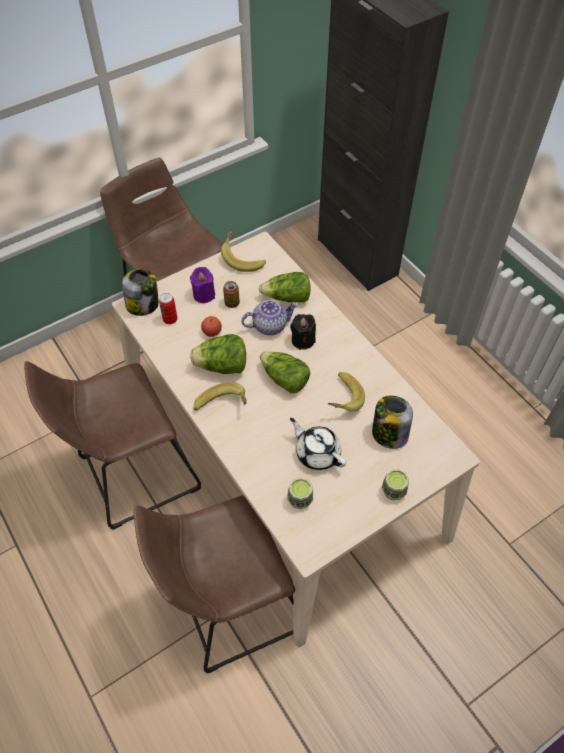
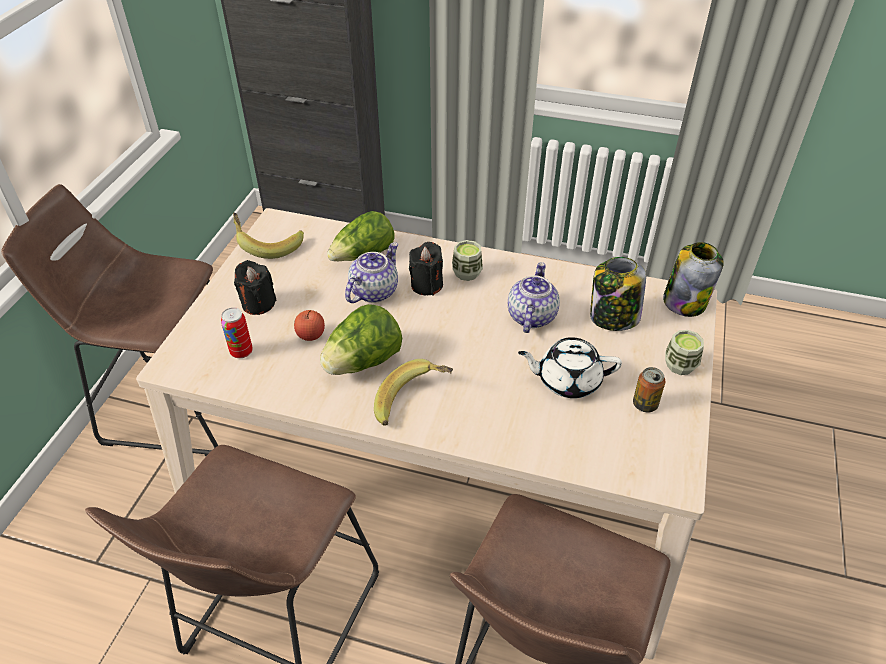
camera: 40 degrees left, 10 degrees down
jar [122,269,159,316] -> jar moved to [663,242,724,317]
purple candle [190,267,215,303] -> black candle [234,260,276,315]
can [223,281,240,308] -> can moved to [633,367,665,412]
lettuce [260,351,310,393] -> none
cup [288,478,313,509] -> cup moved to [452,240,483,281]
banana [328,372,365,412] -> teapot [508,262,560,333]

